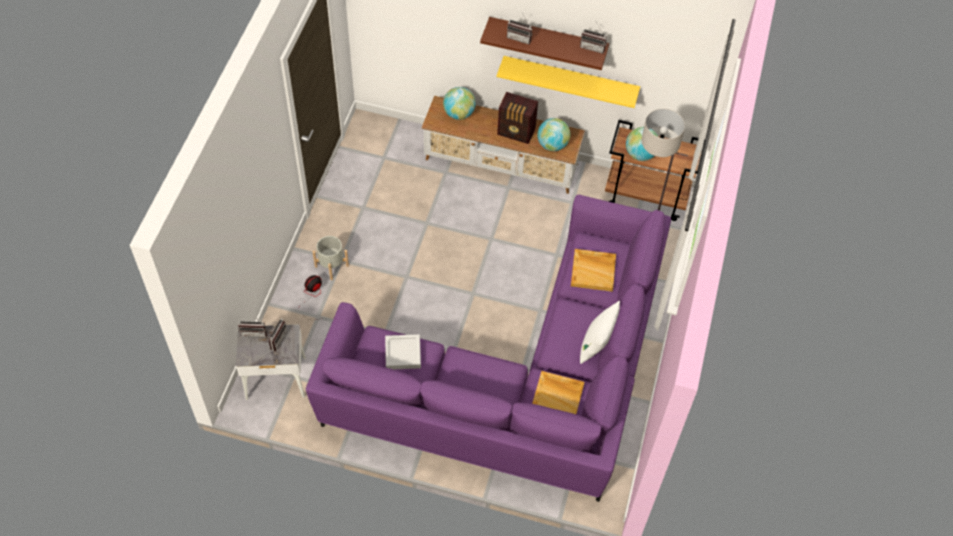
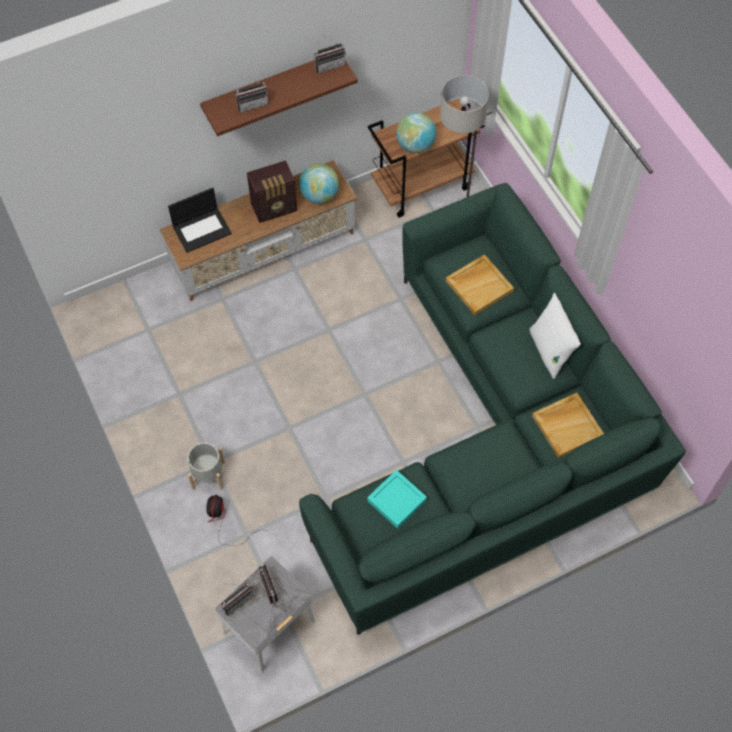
camera: 40 degrees left, 5 degrees up
purple sofa [306,195,671,502] -> green sofa [299,183,686,635]
grey tray [385,334,421,369] -> turquoise tray [367,470,427,529]
globe [443,87,476,120] -> laptop [168,188,232,253]
yellow shelf [496,56,640,108] -> none

